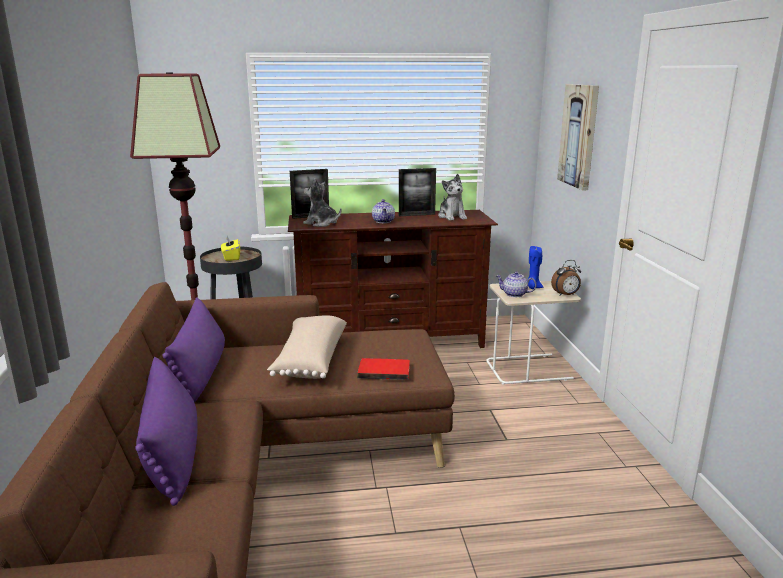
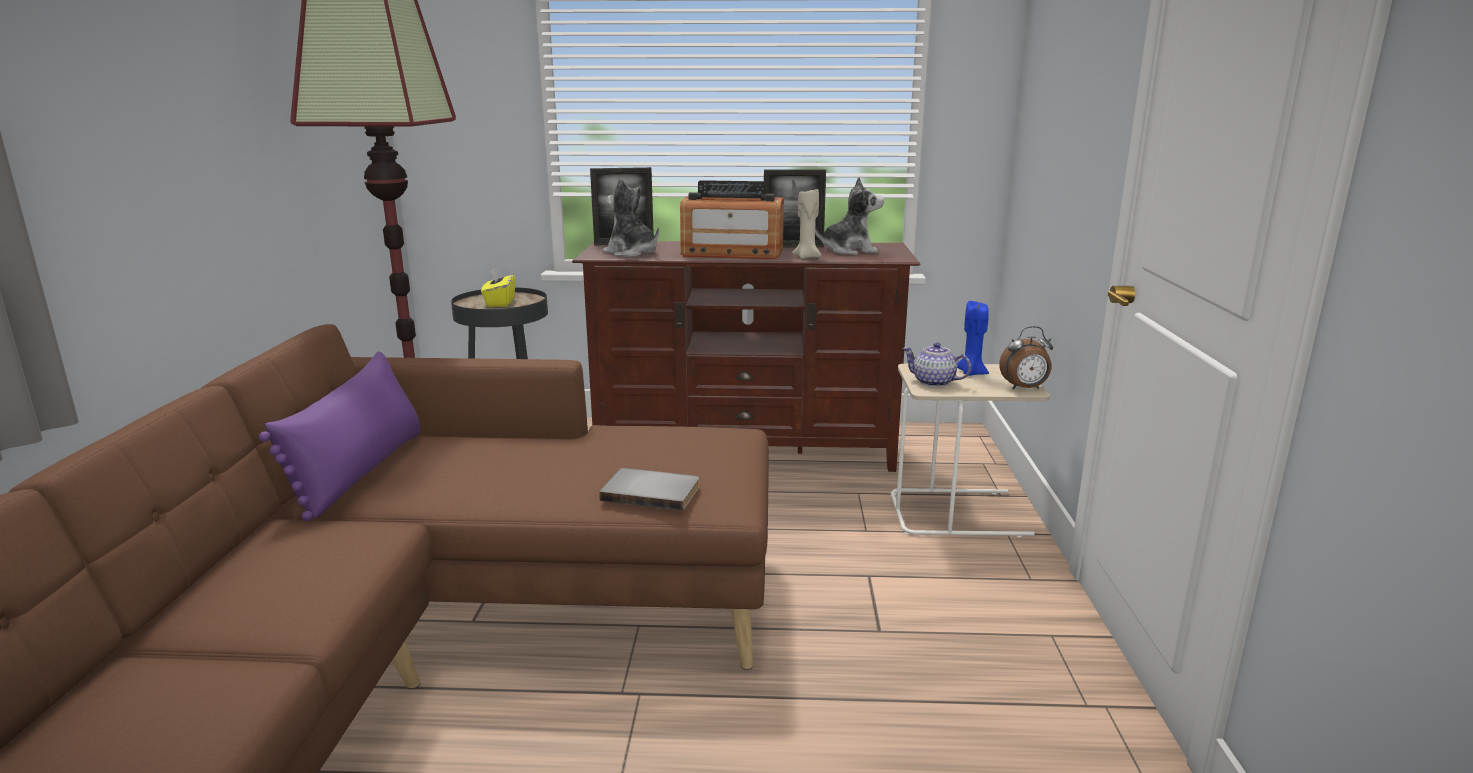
camera: 10 degrees right, 0 degrees up
purple pillow [135,357,198,506] -> none
beige pillow [267,315,347,379] -> none
red book [357,358,410,380] -> grey book [599,468,699,511]
teapot [372,199,395,223] -> radio [680,180,784,259]
plush toy [438,174,467,221] -> plush toy turned 90 degrees counterclockwise [815,177,884,255]
picture [557,84,599,190] -> none
none -> beige candle [792,188,821,259]

